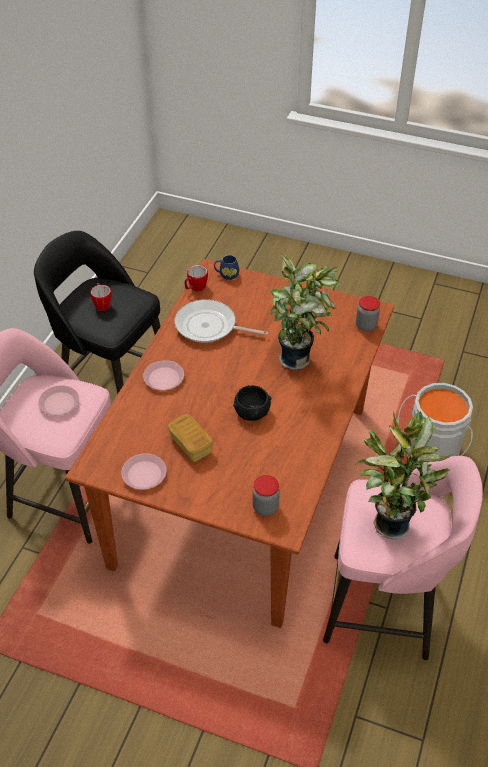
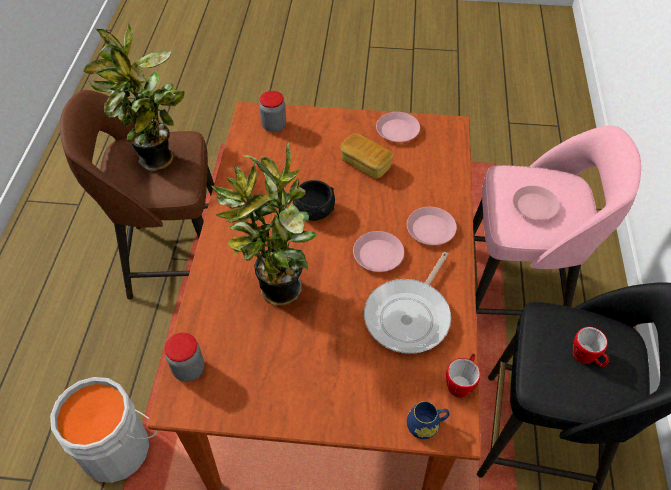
camera: 165 degrees right, 5 degrees up
frying pan [175,299,268,343] -> frying pan turned 120 degrees clockwise [364,252,451,354]
pink stool [323,456,483,660] -> brown stool [60,90,214,300]
none -> pink plate [353,231,404,272]

